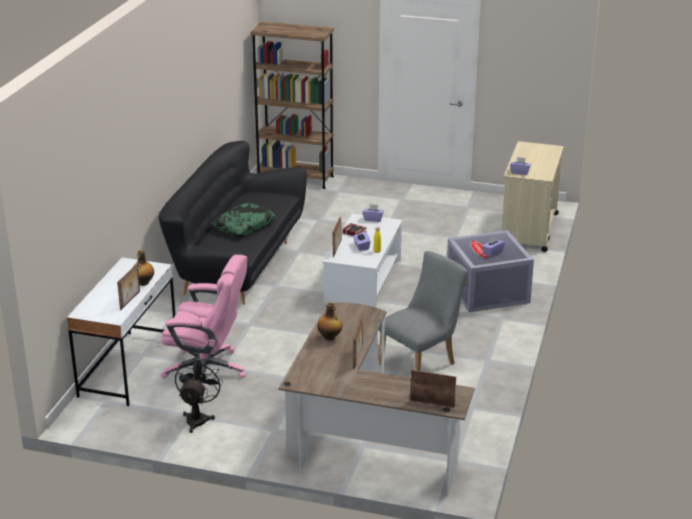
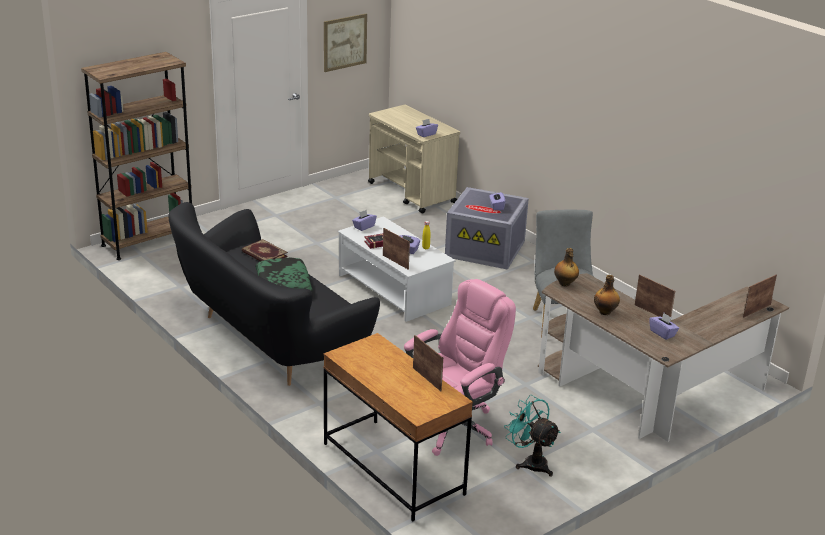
camera: 55 degrees left, 0 degrees up
white desk [67,258,175,406] -> brown desk [324,333,473,521]
bottle [132,250,154,286] -> bottle moved to [554,248,579,286]
black fan [175,358,223,433] -> turquoise fan [504,395,561,477]
none -> book [242,239,288,262]
none -> picture [324,14,367,72]
none -> purple tissue box [649,313,679,340]

